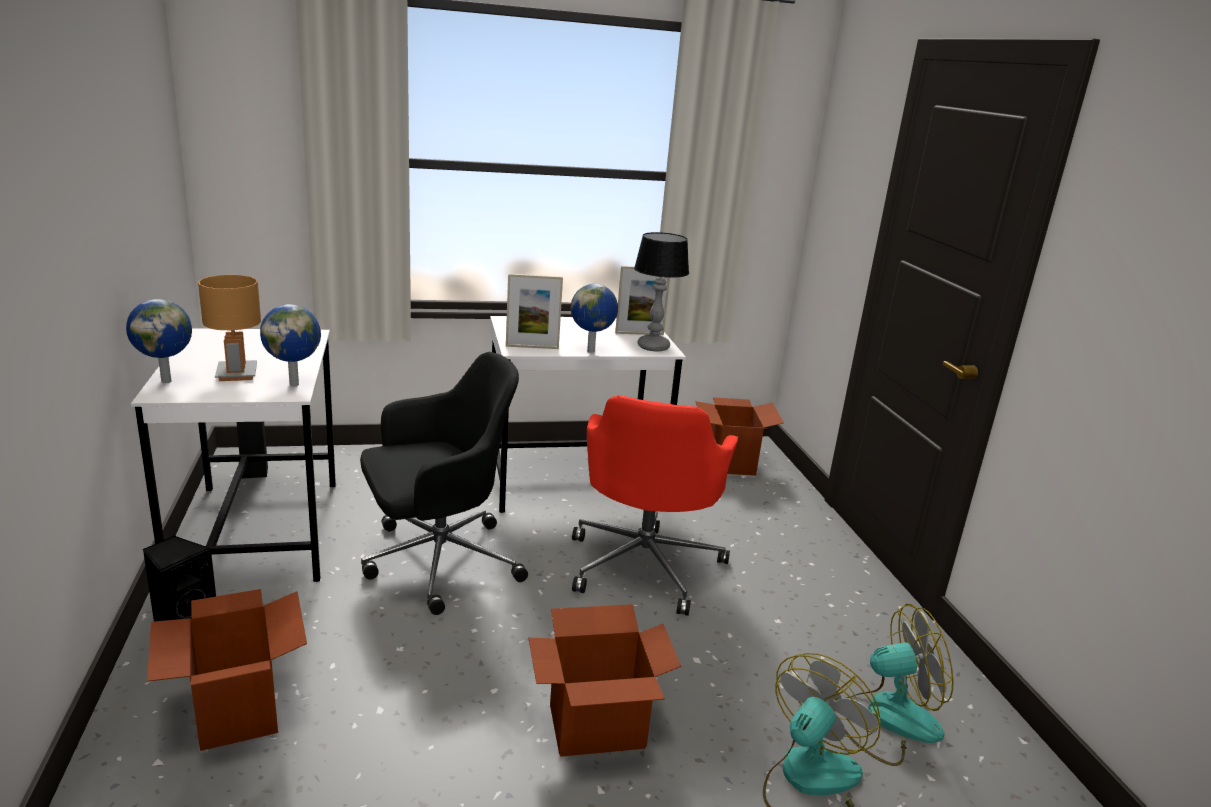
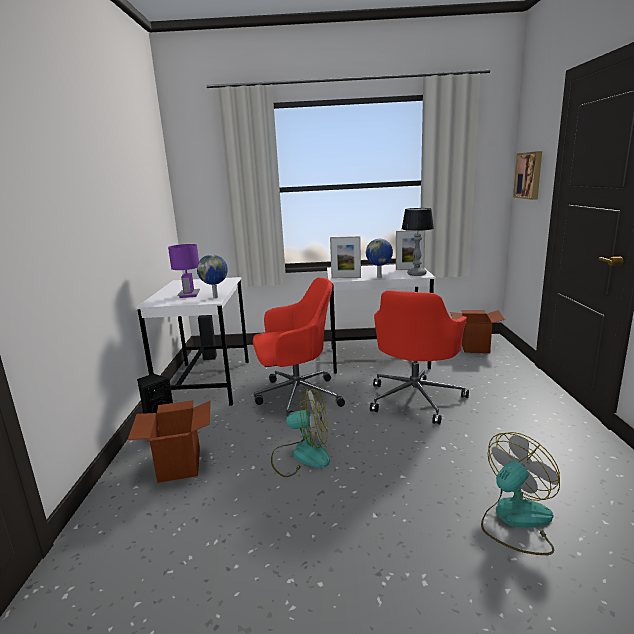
camera: 15 degrees right, 5 degrees down
globe [126,299,192,383] -> none
brown table lamp [198,275,261,381] -> purple table lamp [168,244,200,298]
black office chair [360,352,528,615] -> red office chair [253,277,345,416]
cardboard box [529,604,681,757] -> none
fan [833,603,954,766] -> fan moved to [271,387,330,477]
none -> picture [513,151,542,200]

